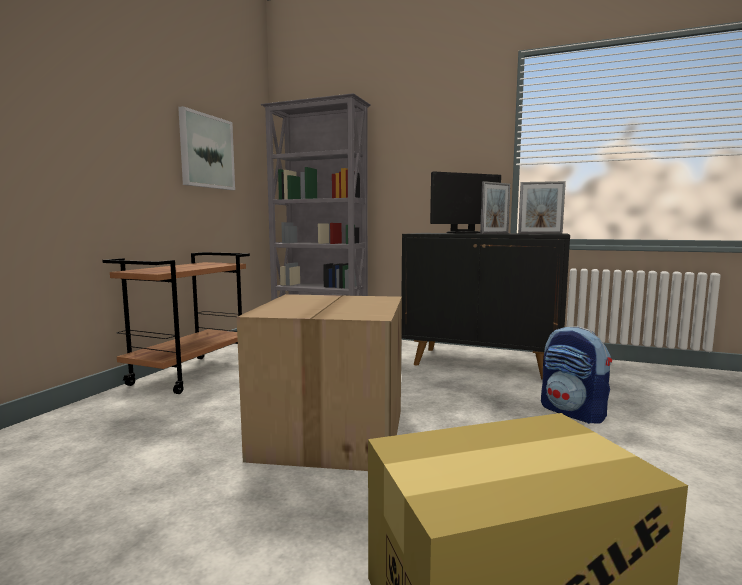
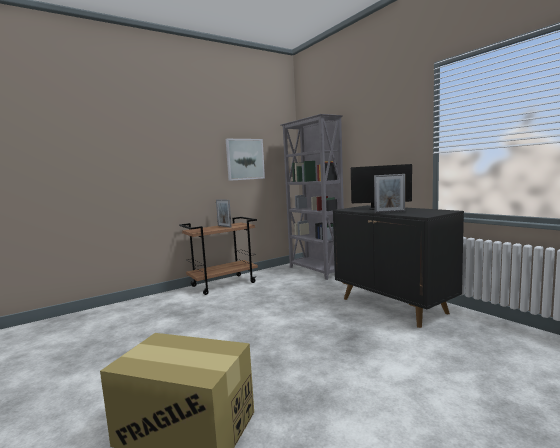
camera: 35 degrees right, 0 degrees up
cardboard box [237,294,402,471] -> none
picture frame [518,181,566,234] -> picture frame moved to [216,199,232,228]
backpack [541,327,612,424] -> none

